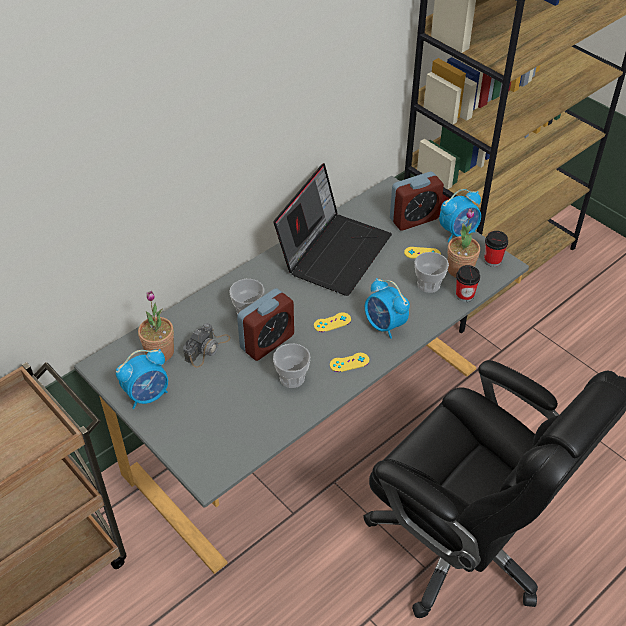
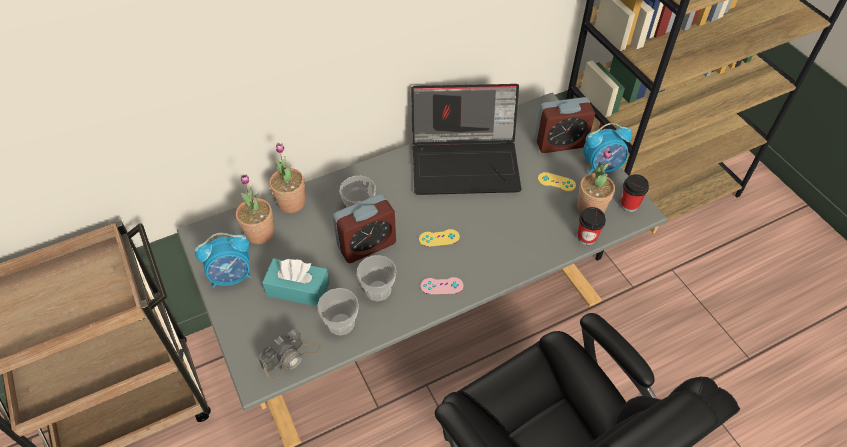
camera: 15 degrees right, 5 degrees up
camera [183,323,231,368] -> camera moved to [258,329,321,380]
laptop [274,163,392,296] -> laptop turned 45 degrees clockwise [411,84,521,195]
yellow game controller [330,353,369,372] -> pink game controller [420,277,463,294]
alarm clock [365,278,410,339] -> none
cup [414,252,449,293] -> cup moved to [317,288,359,336]
none -> turquoise tissue box [262,258,330,306]
none -> potted plant [269,143,305,213]

